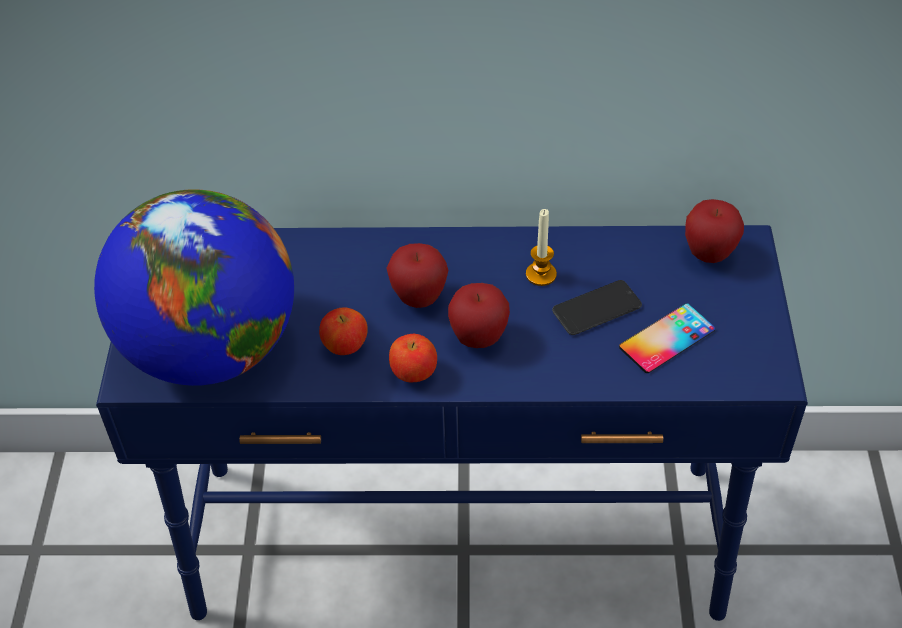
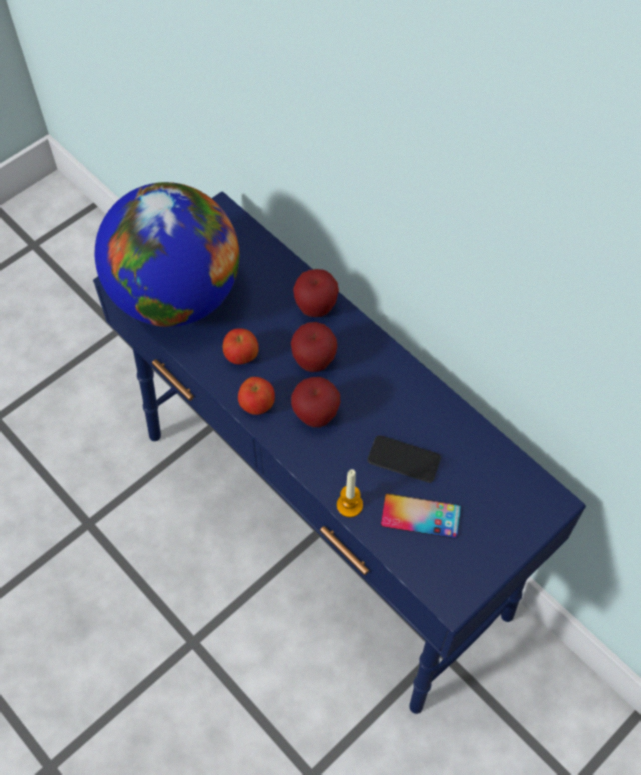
camera: 45 degrees right, 10 degrees up
candle [526,209,557,286] -> candle moved to [337,469,363,518]
apple [685,199,744,263] -> apple moved to [293,269,339,317]

